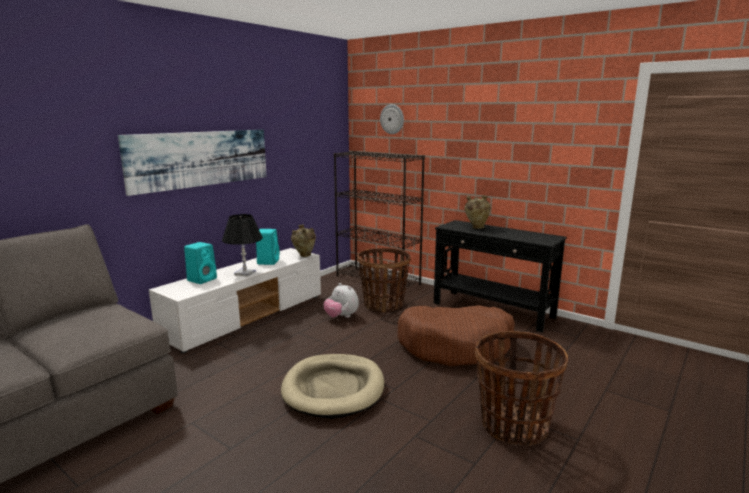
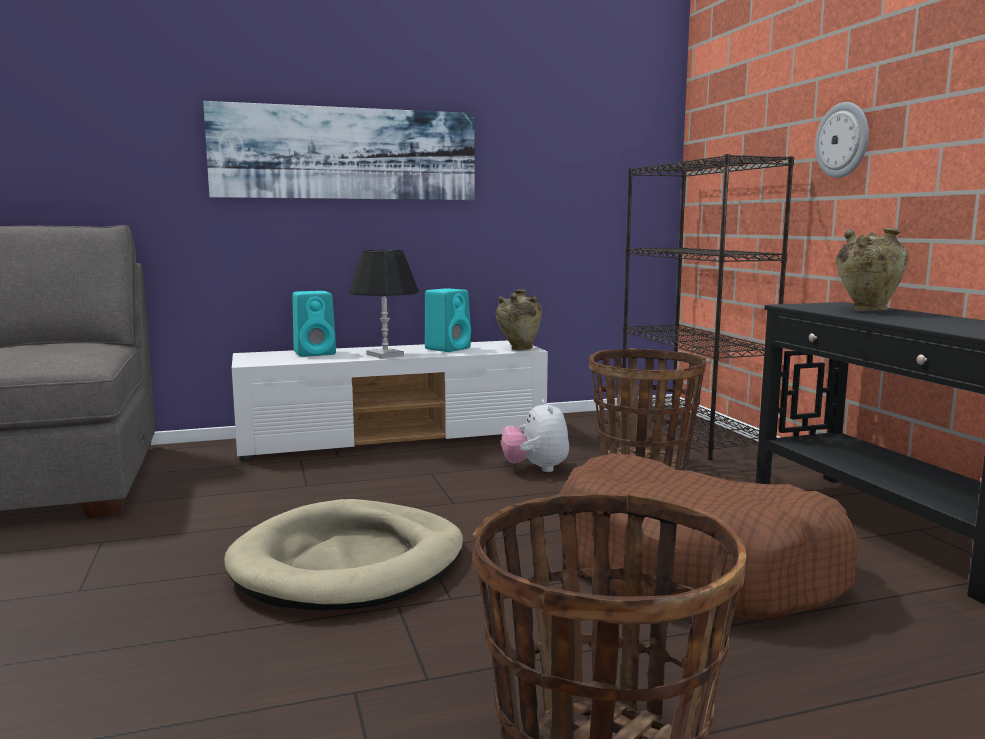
camera: 35 degrees right, 5 degrees down
wall clock [380,104,404,134] -> wall clock moved to [815,102,869,178]

